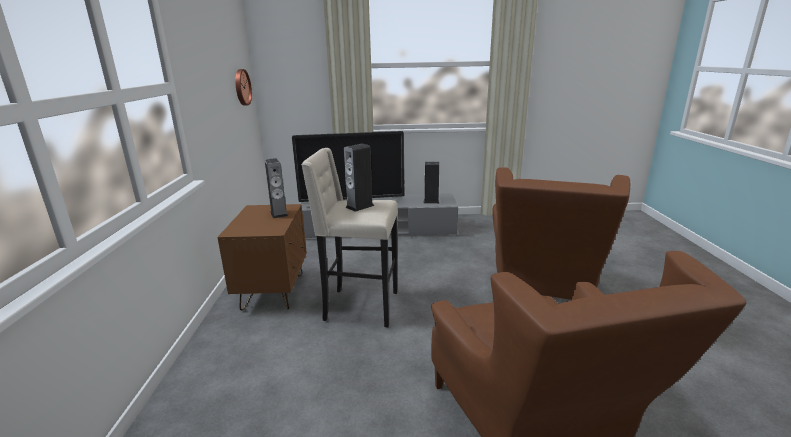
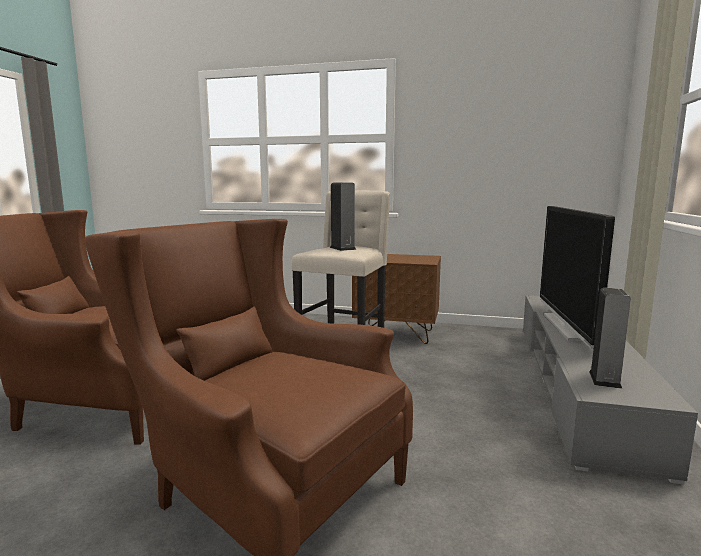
camera: 105 degrees right, 10 degrees down
wall clock [235,69,252,106] -> none
speaker [265,158,288,219] -> none

